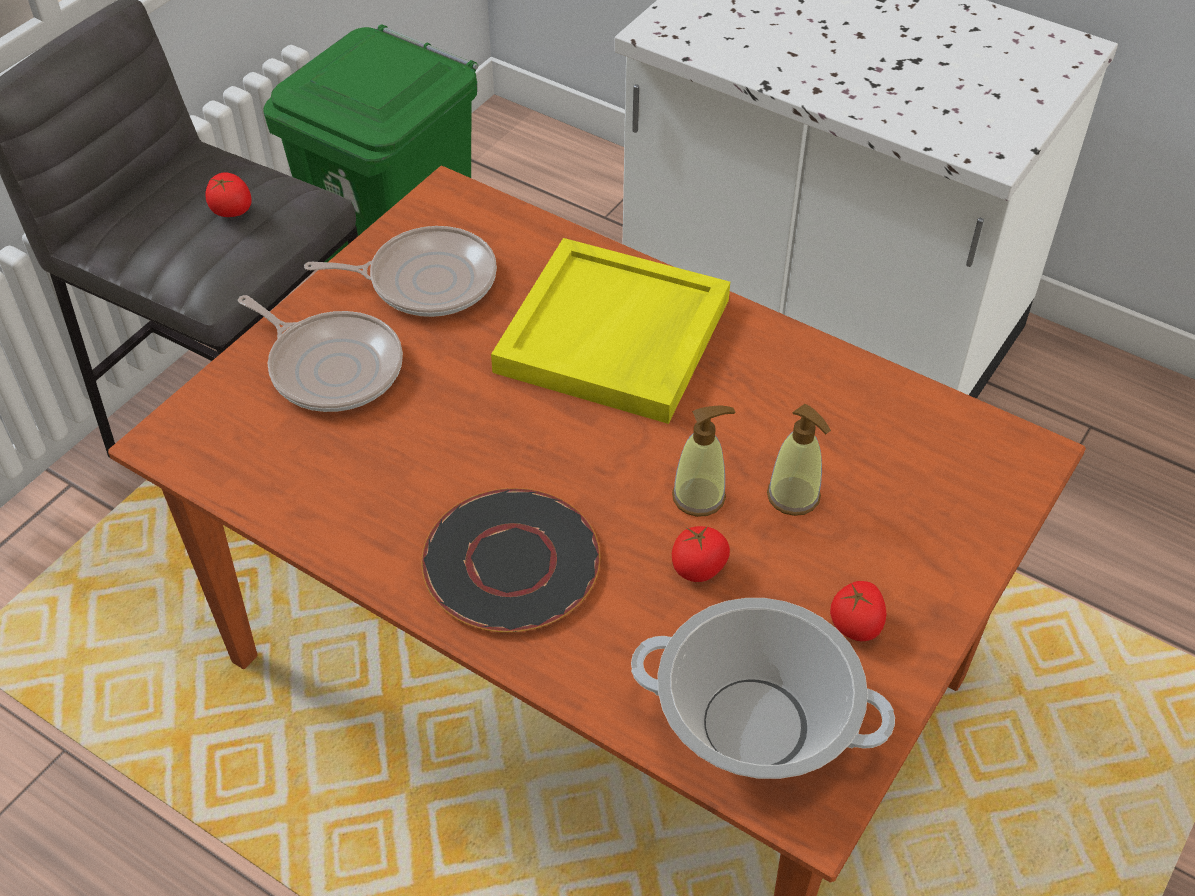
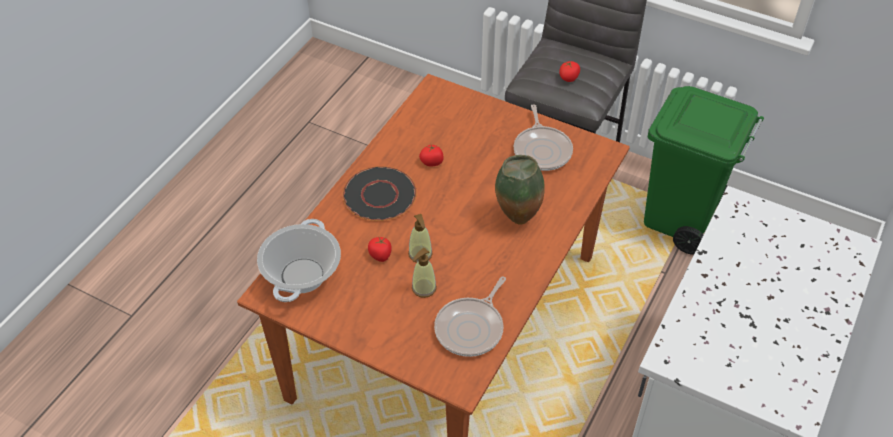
camera: 85 degrees right, 0 degrees up
frying pan [238,295,403,412] -> frying pan moved to [434,276,506,357]
yellow tray [491,238,730,424] -> vase [495,155,545,225]
tomato [830,581,886,641] -> tomato moved to [419,145,443,166]

